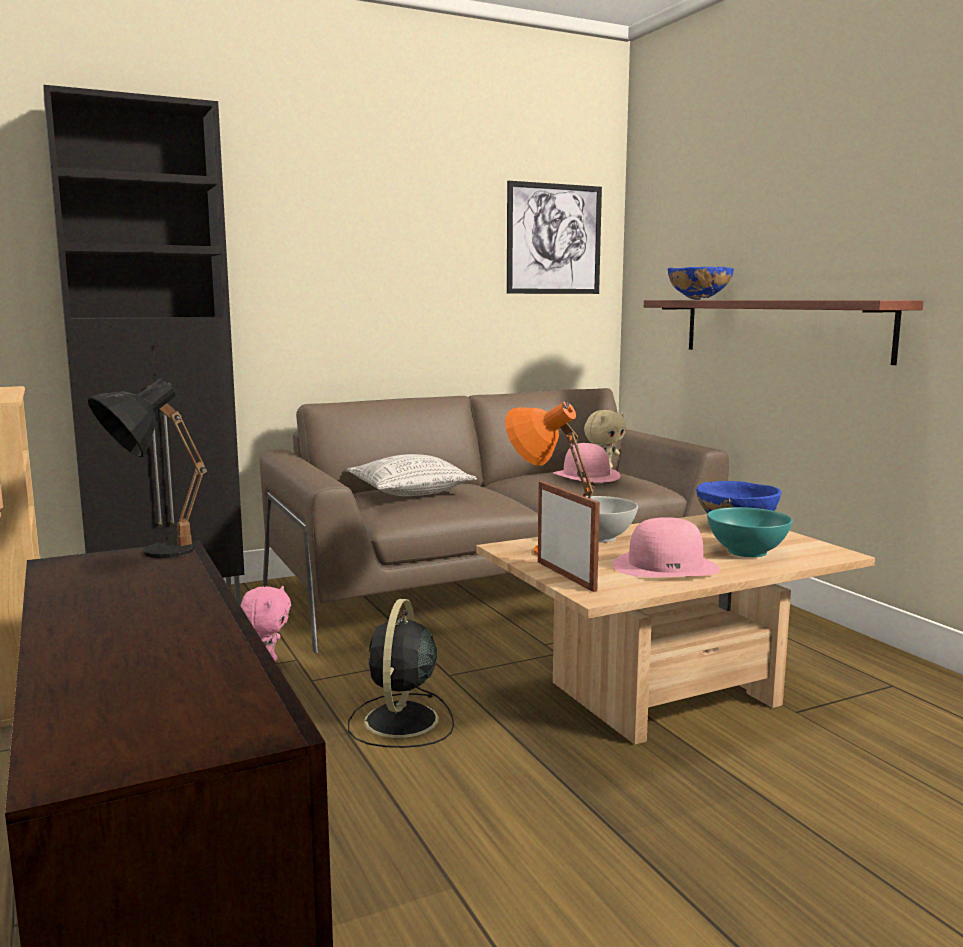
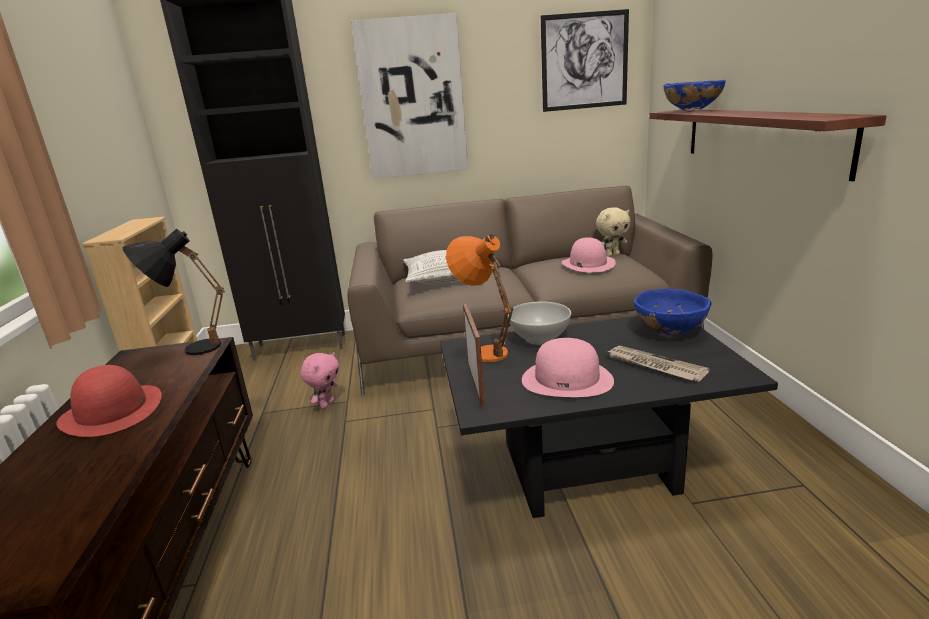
camera: 20 degrees right, 10 degrees up
black fan [348,599,454,748] -> none
beige coffee table [476,514,875,745] -> black coffee table [440,312,778,518]
turquoise bowl [707,507,793,557] -> newspaper [607,346,709,382]
none -> red hat [56,365,162,437]
none -> picture [351,13,468,179]

